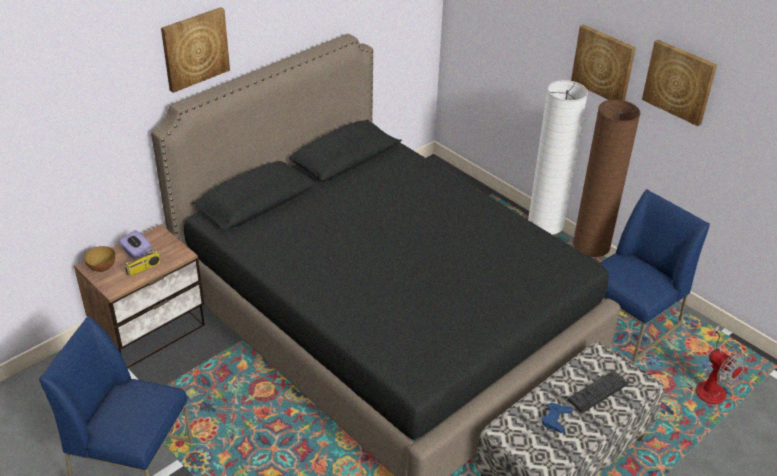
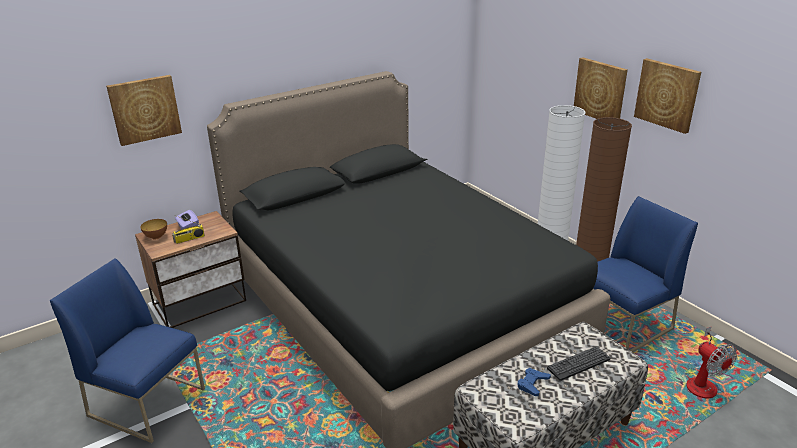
camera: 10 degrees right, 10 degrees down
picture [161,7,230,93] -> picture moved to [106,75,182,146]

